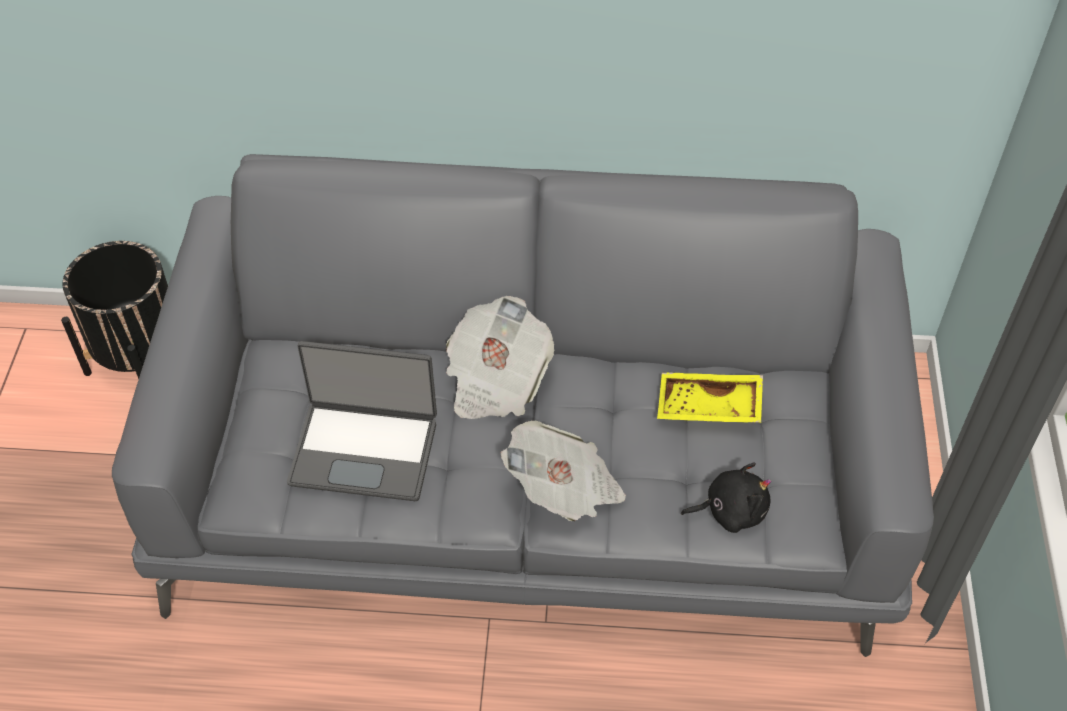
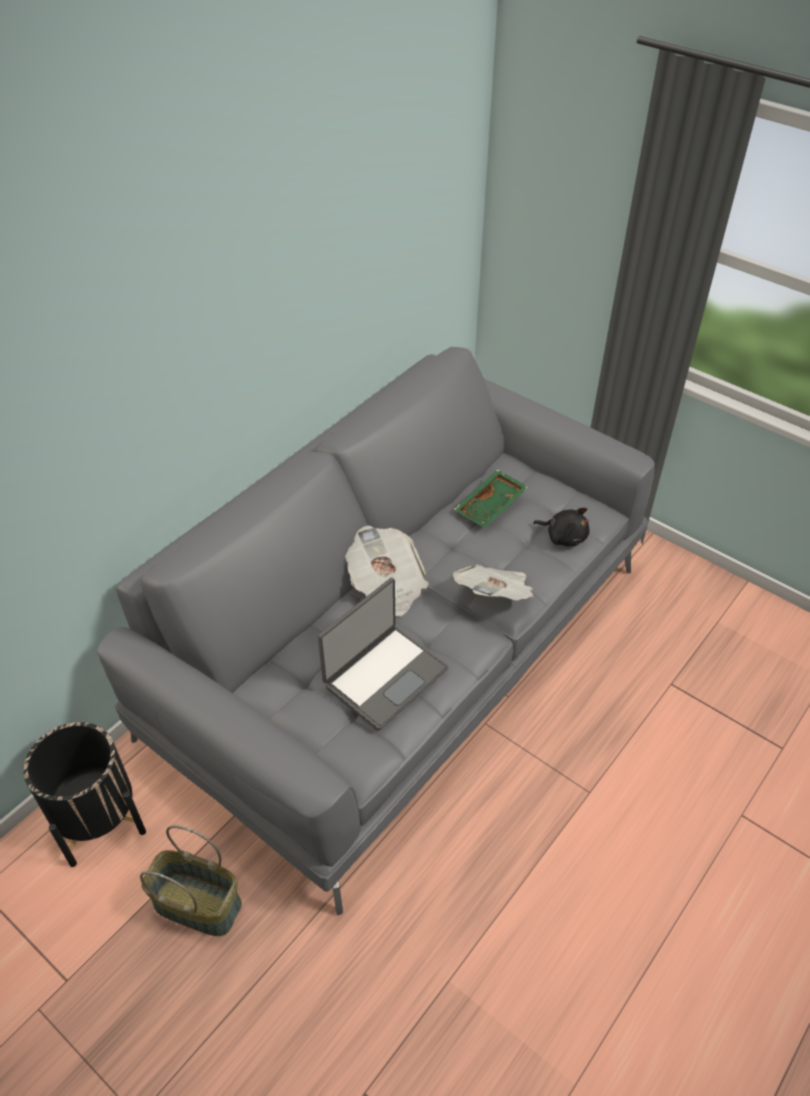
camera: 55 degrees left, 5 degrees down
yellow tray [657,373,763,423] -> green tray [454,469,528,528]
black plush toy [681,463,771,533] -> black plush toy turned 90 degrees clockwise [533,508,589,546]
none -> basket [140,825,242,936]

